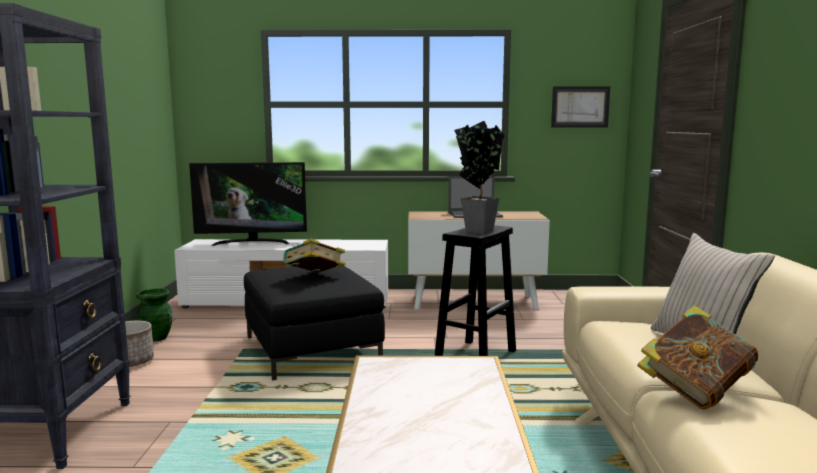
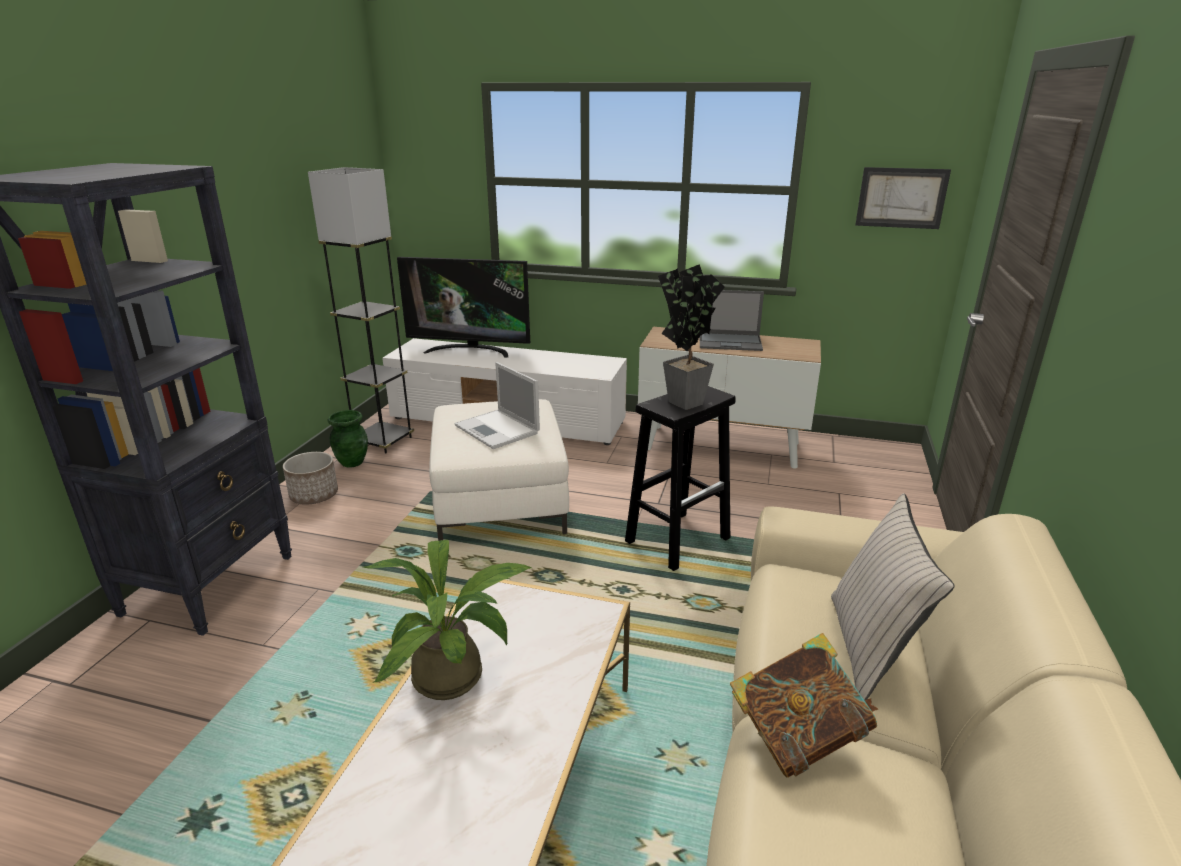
camera: 15 degrees right, 15 degrees up
black ottoman [244,266,385,380] -> white ottoman [429,399,569,541]
book [283,239,345,273] -> laptop [454,362,540,449]
none -> grey floor lamp [308,167,414,454]
none -> potted plant [364,540,532,700]

